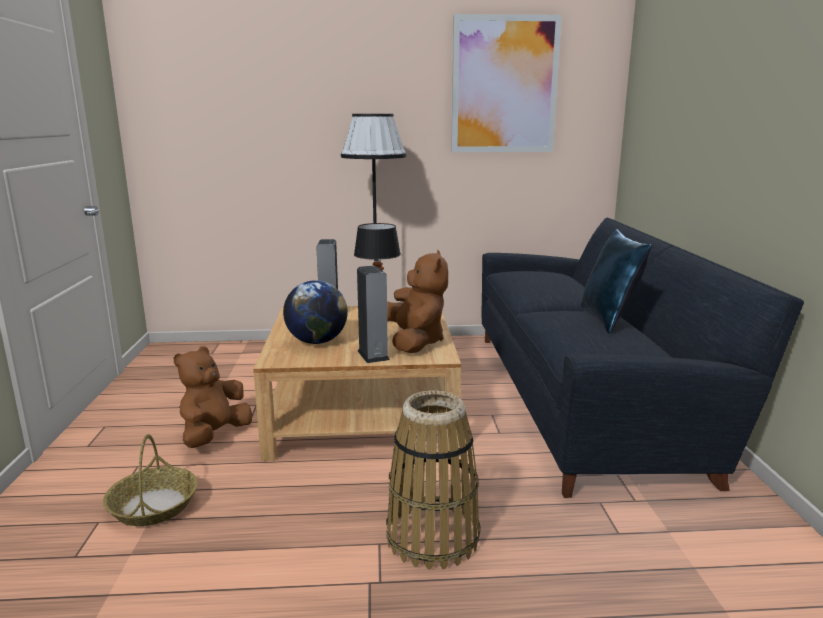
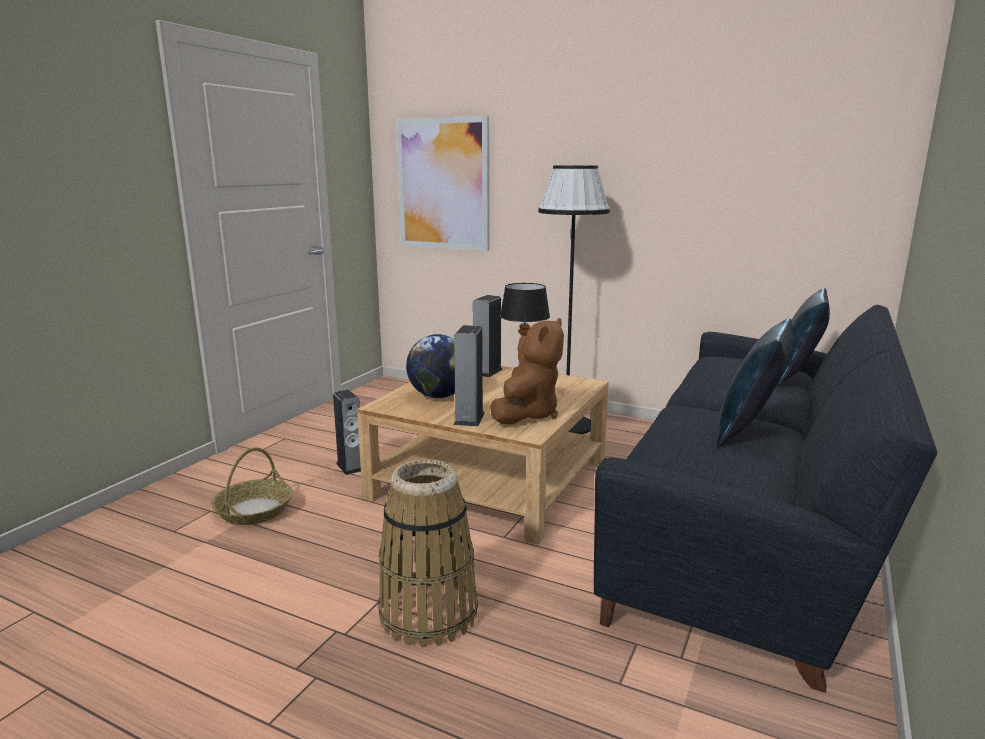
camera: 30 degrees right, 0 degrees up
brown plush toy [173,346,252,448] -> speaker [333,390,361,475]
picture [451,14,562,152] -> picture moved to [396,116,489,251]
none -> blue pillow [777,288,830,386]

